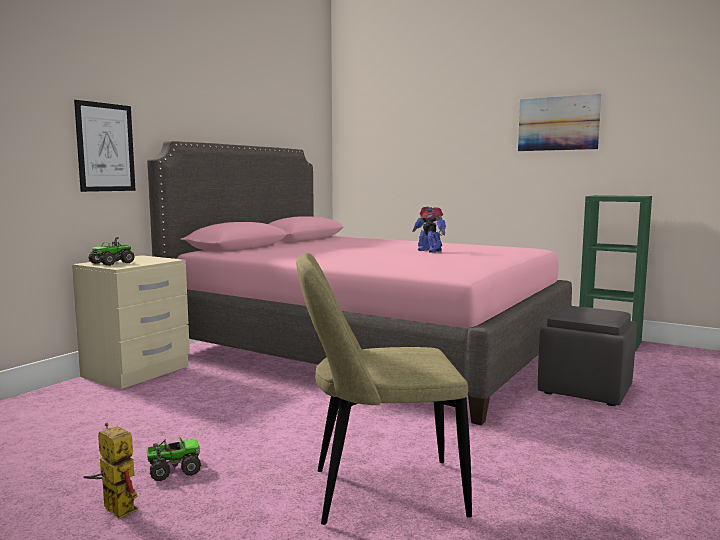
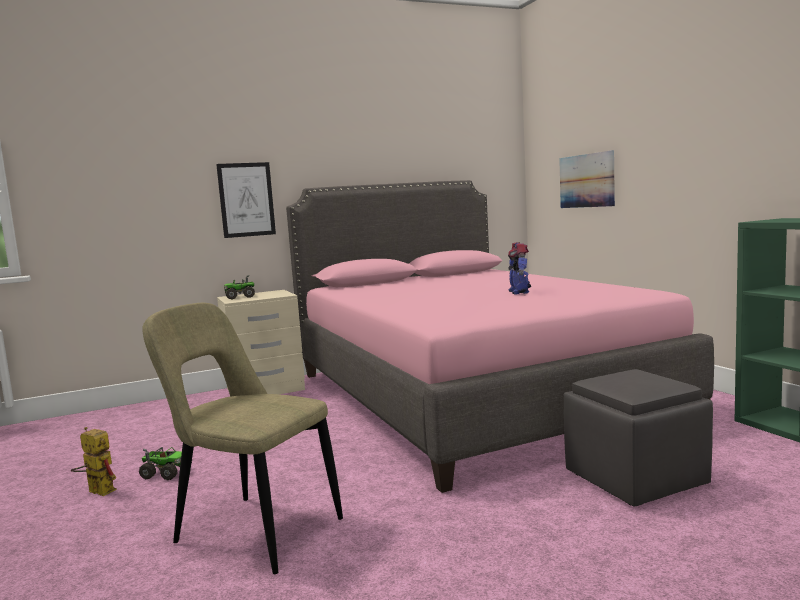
camera: 35 degrees right, 0 degrees up
toy robot [83,422,138,518] -> toy robot turned 45 degrees counterclockwise [71,427,117,496]
picture [518,94,601,151] -> picture moved to [559,150,615,208]

